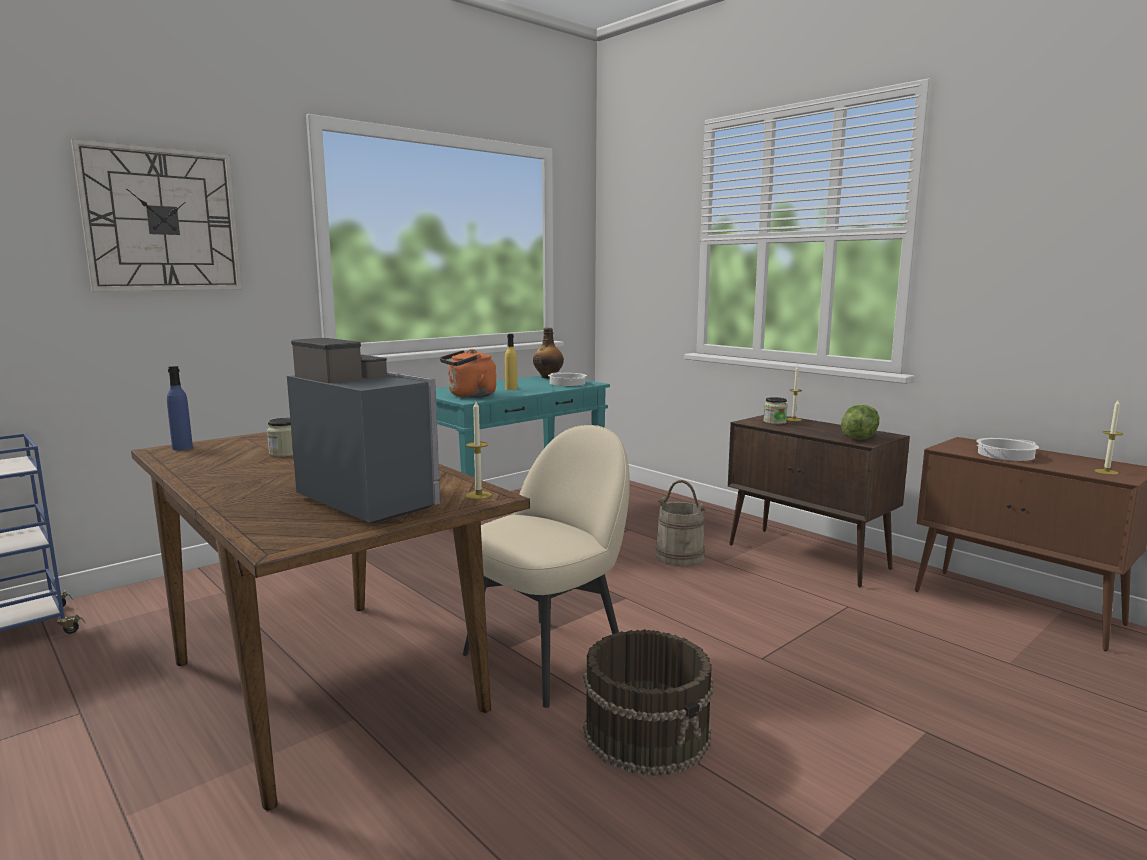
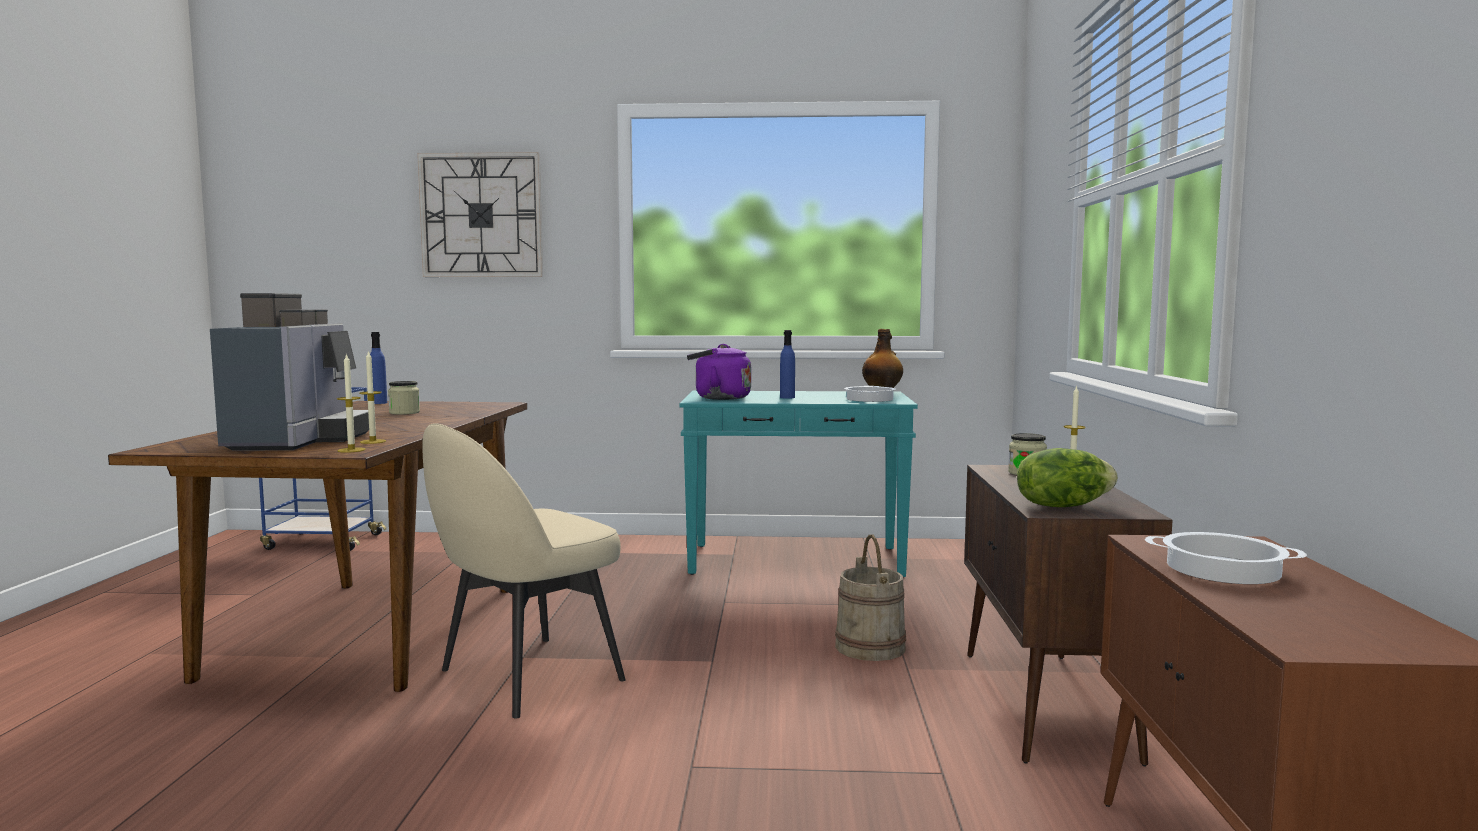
camera: 45 degrees right, 5 degrees down
orange kettle [440,349,496,398] -> purple kettle [687,344,751,400]
beige chair [463,425,630,708] -> beige chair turned 135 degrees clockwise [422,423,626,718]
yellow bottle [505,334,518,390] -> blue bottle [780,330,795,399]
brown bucket [583,629,713,776] -> none
candle [1095,400,1123,475] -> candle moved to [359,350,386,444]

